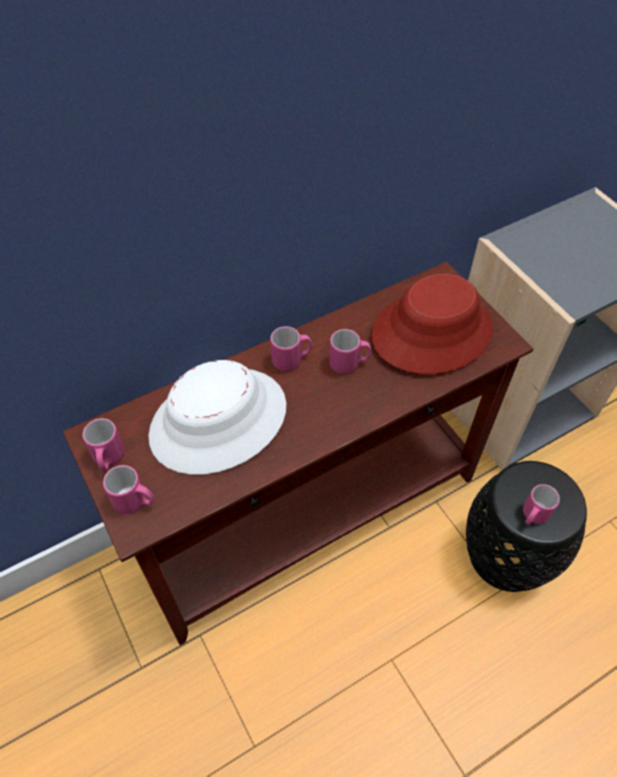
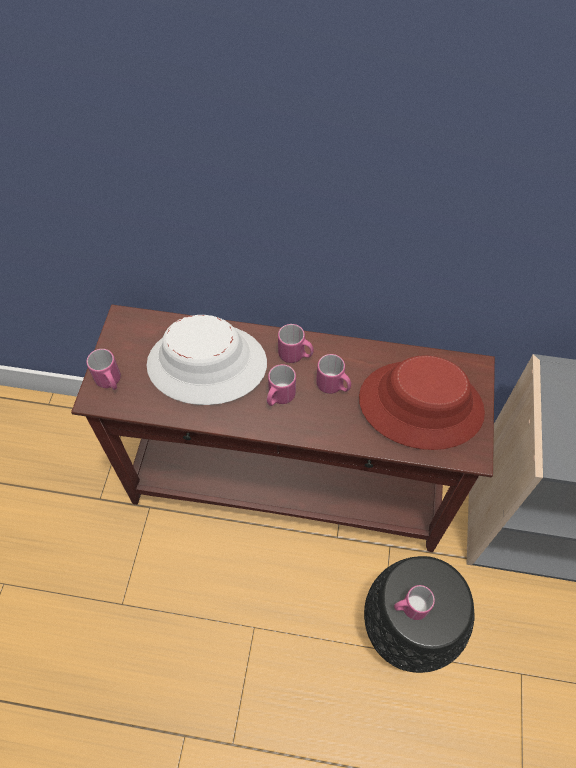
camera: 40 degrees right, 5 degrees up
pink mug [82,418,124,471] -> pink mug moved to [267,364,296,406]

